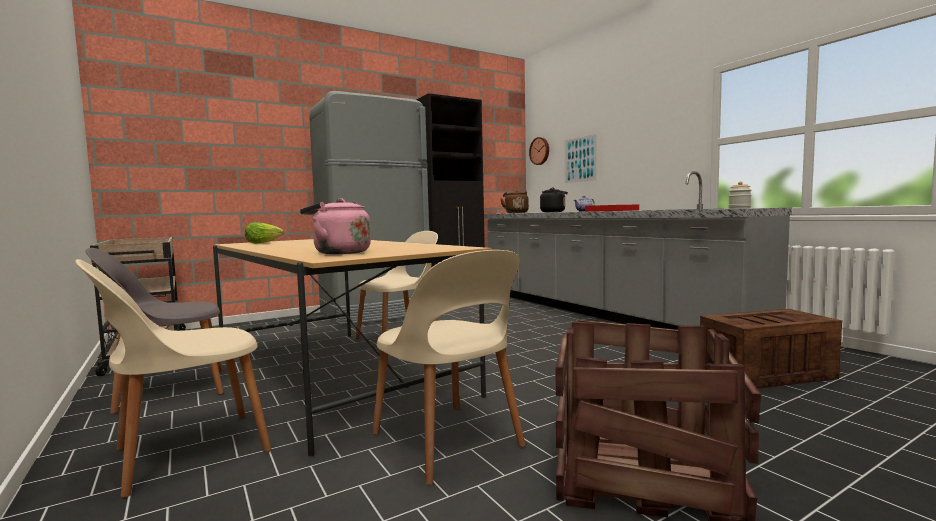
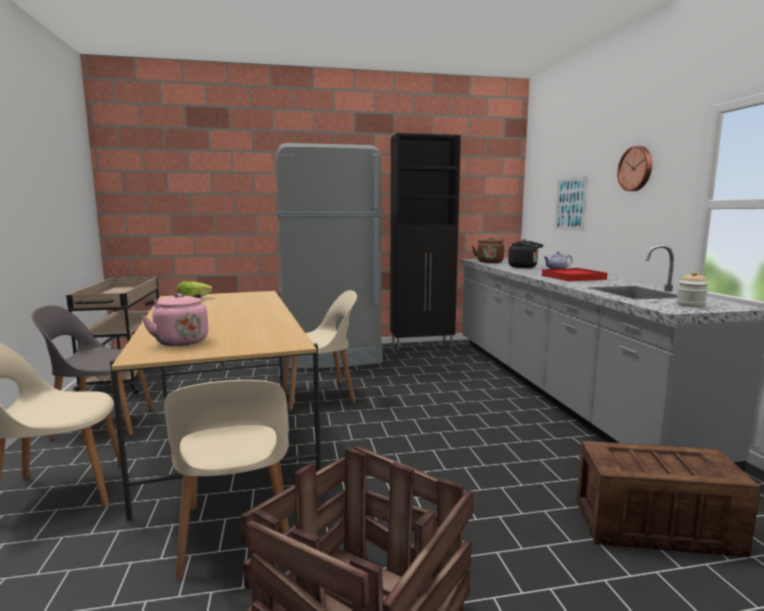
camera: 20 degrees right, 5 degrees up
wall clock [529,137,549,165] -> wall clock moved to [617,146,652,191]

